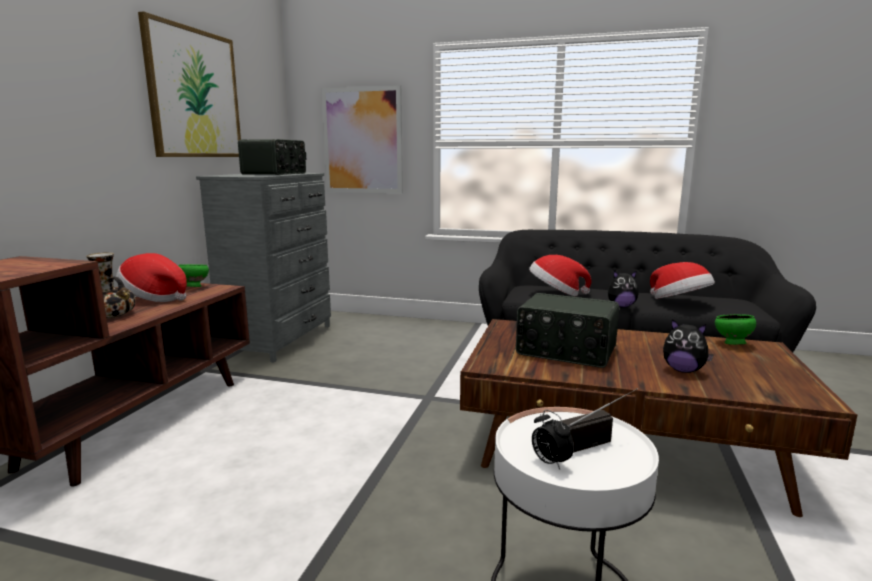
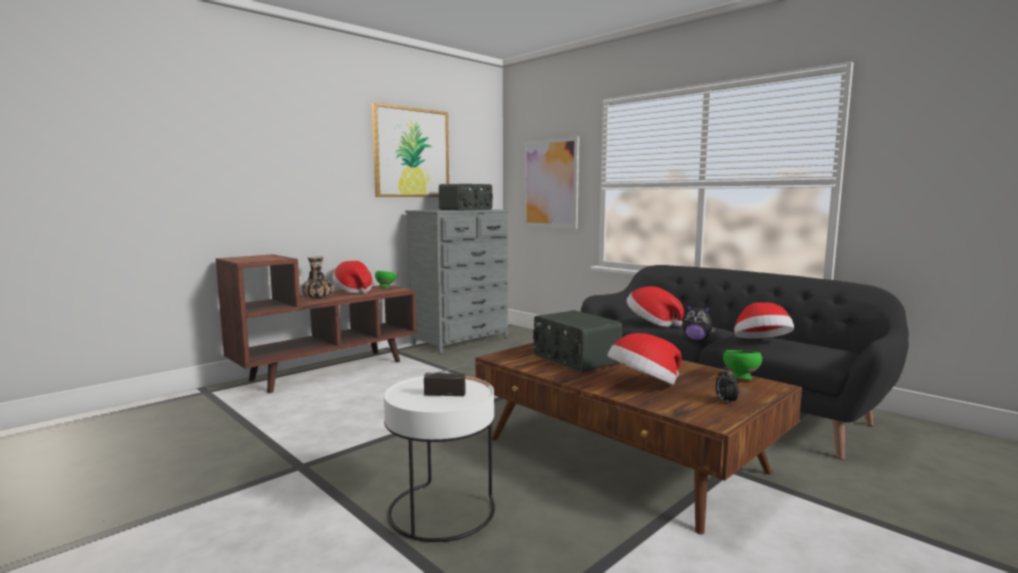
camera: 30 degrees right, 5 degrees down
alarm clock [532,410,574,469] -> alarm clock moved to [715,367,738,405]
plush toy [663,319,714,373] -> hat [607,333,682,385]

